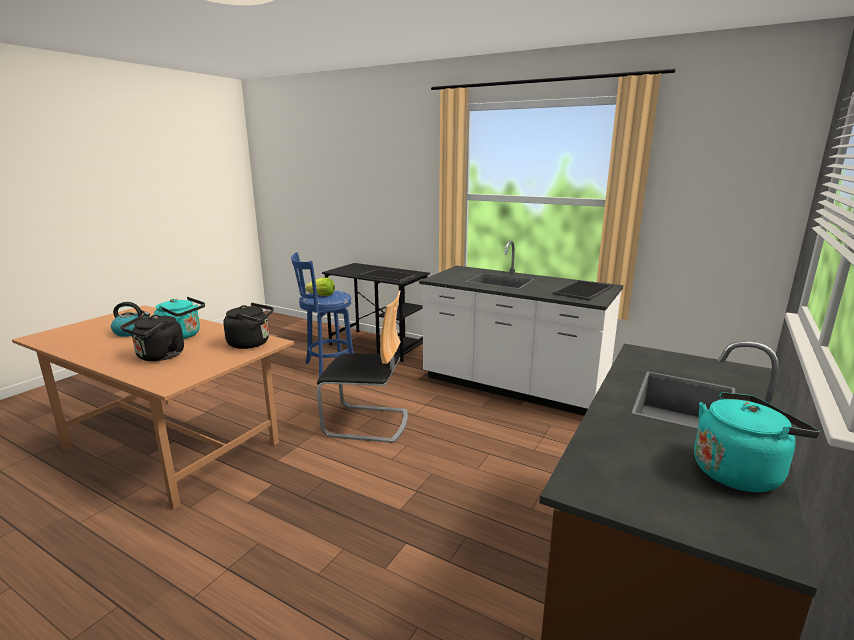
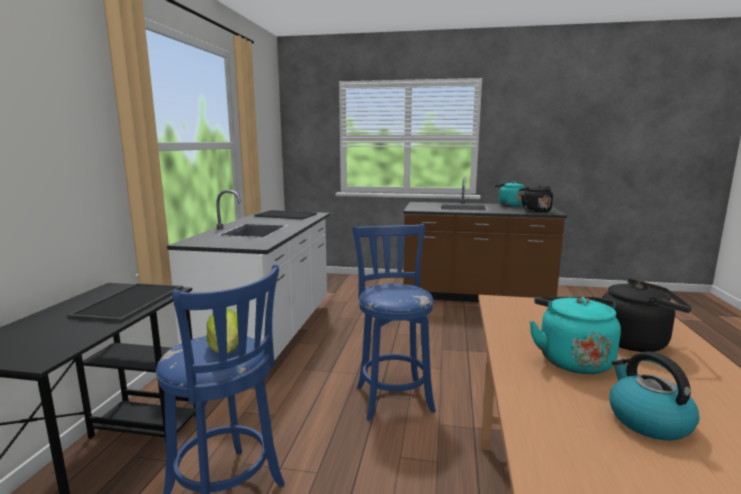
camera: 110 degrees left, 5 degrees down
black kettle [223,303,274,349] -> black kettle moved to [519,185,553,213]
chair [316,290,408,443] -> blue stool [352,224,436,420]

